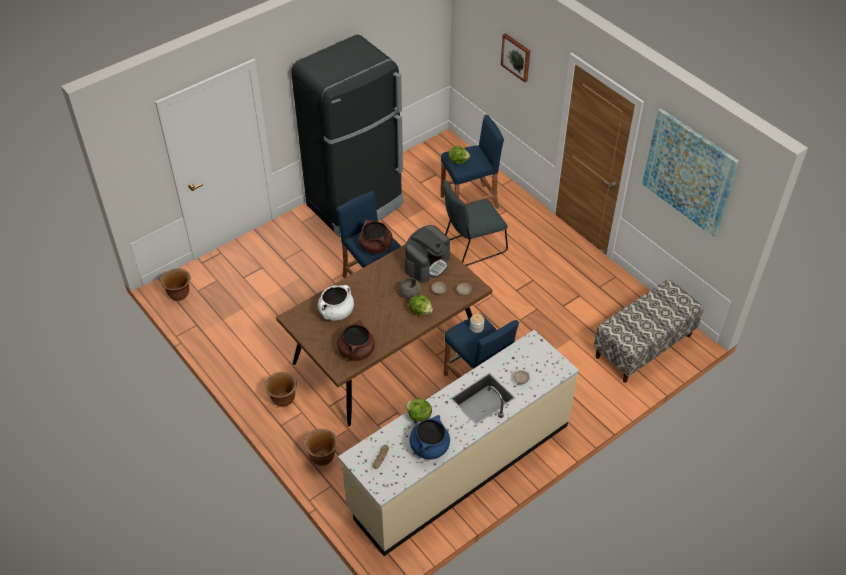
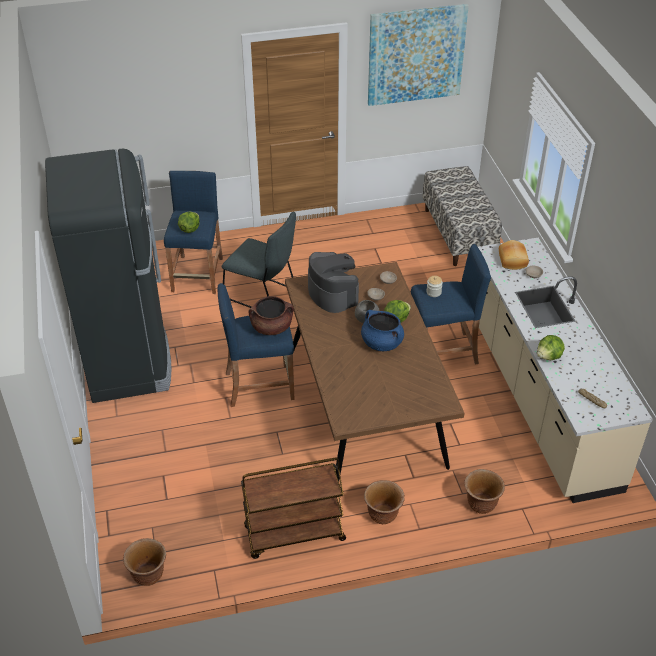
camera: 65 degrees left, 5 degrees down
white cooking pot [318,285,354,321] -> none
brown cooking pot [338,320,375,361] -> none
blue cooking pot [409,415,450,459] -> blue cooking pot moved to [361,310,404,351]
grey chair [443,180,508,266] -> grey chair turned 60 degrees counterclockwise [222,212,296,308]
picture [501,33,530,82] -> none
none -> brown cart [241,458,346,559]
none -> bread [499,240,529,270]

